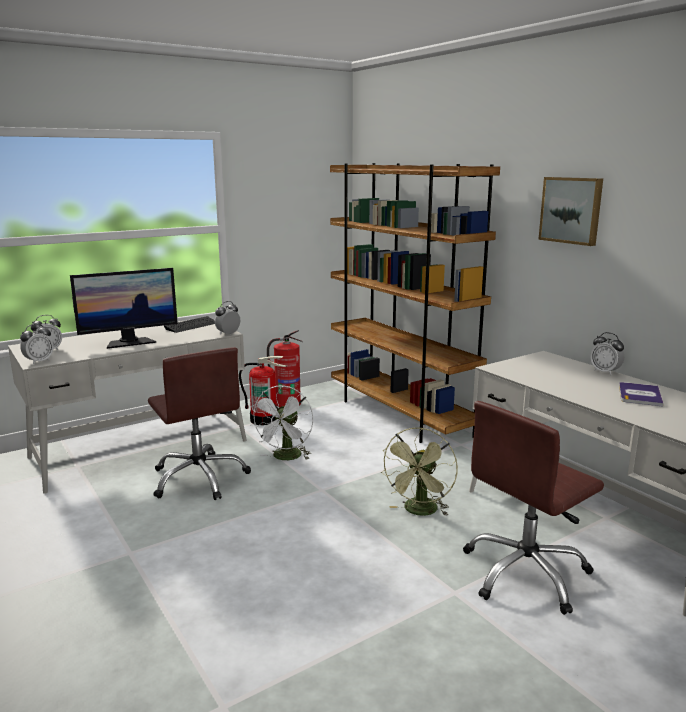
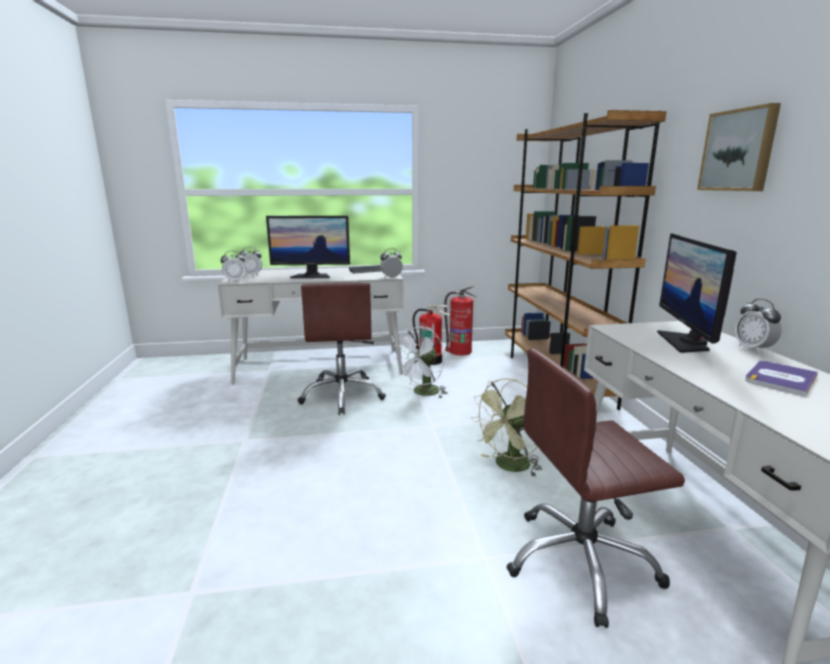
camera: 25 degrees right, 0 degrees up
none -> monitor [657,234,737,353]

